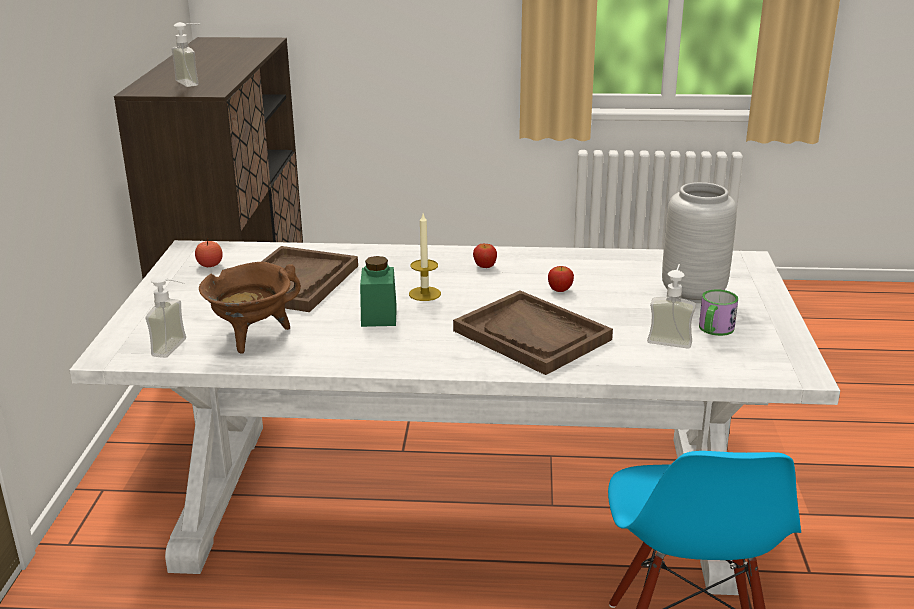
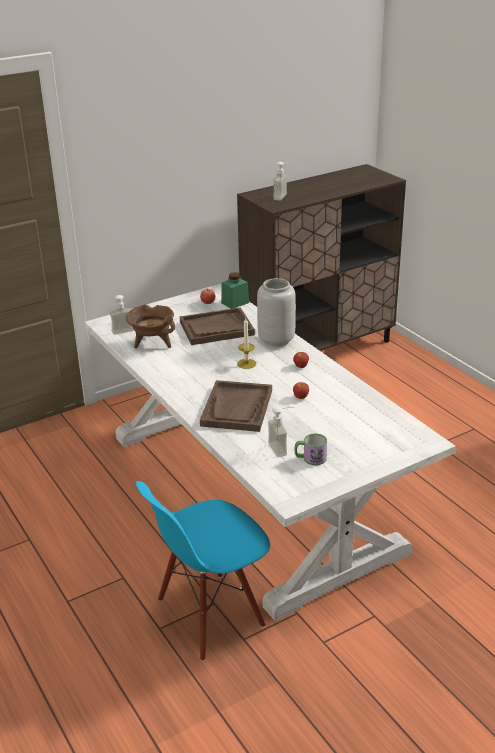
camera: 55 degrees right, 5 degrees up
green jar [360,256,397,327] -> green jar moved to [221,272,249,309]
grey vase [662,182,737,303] -> grey vase moved to [257,278,296,347]

